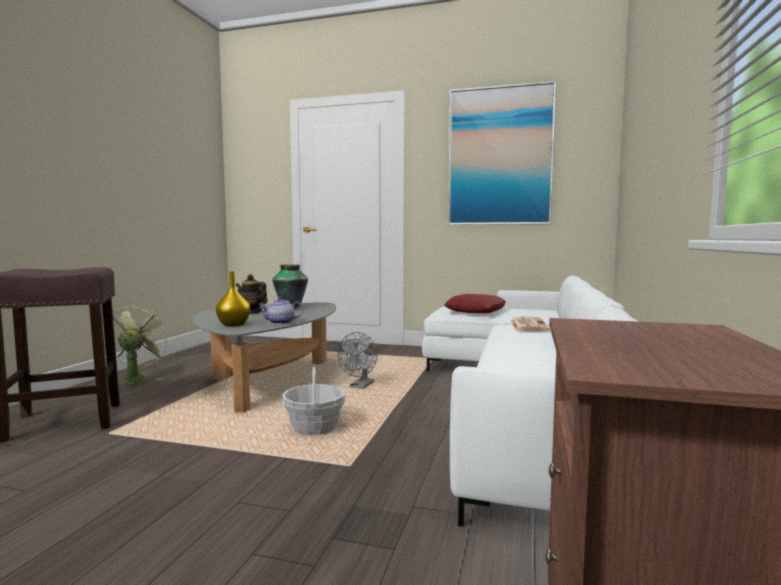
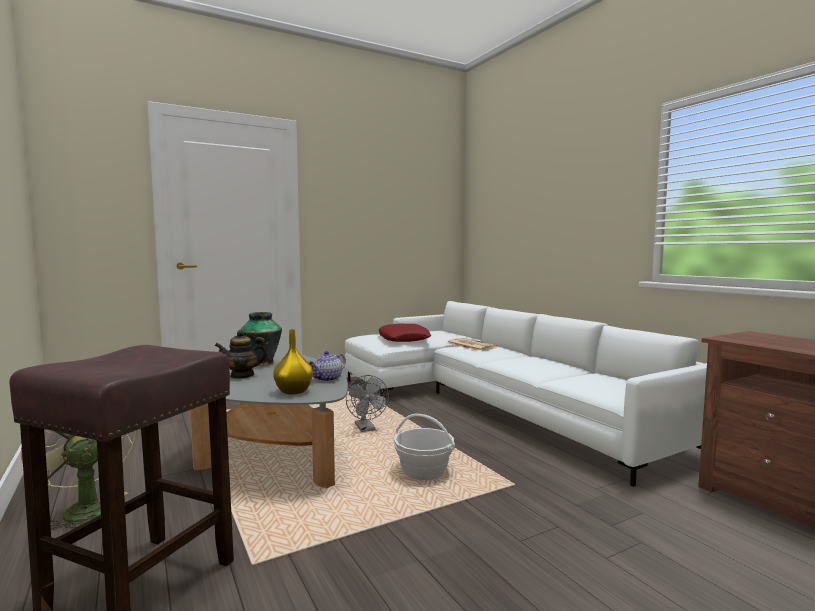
camera: 45 degrees left, 0 degrees up
picture [448,81,556,225] -> none

